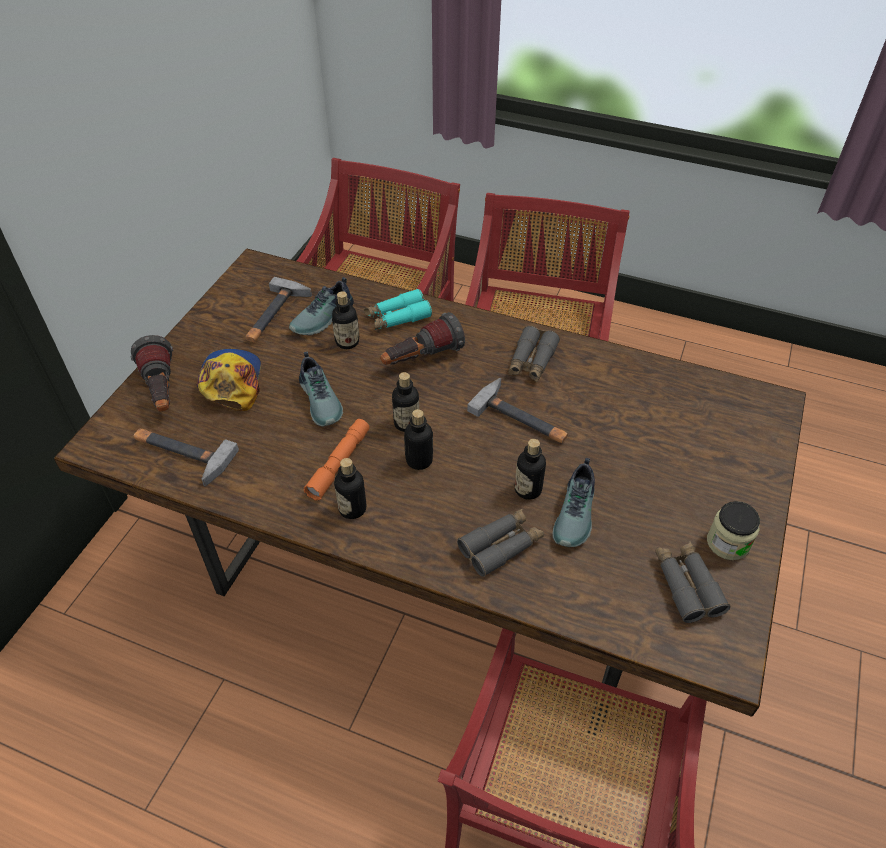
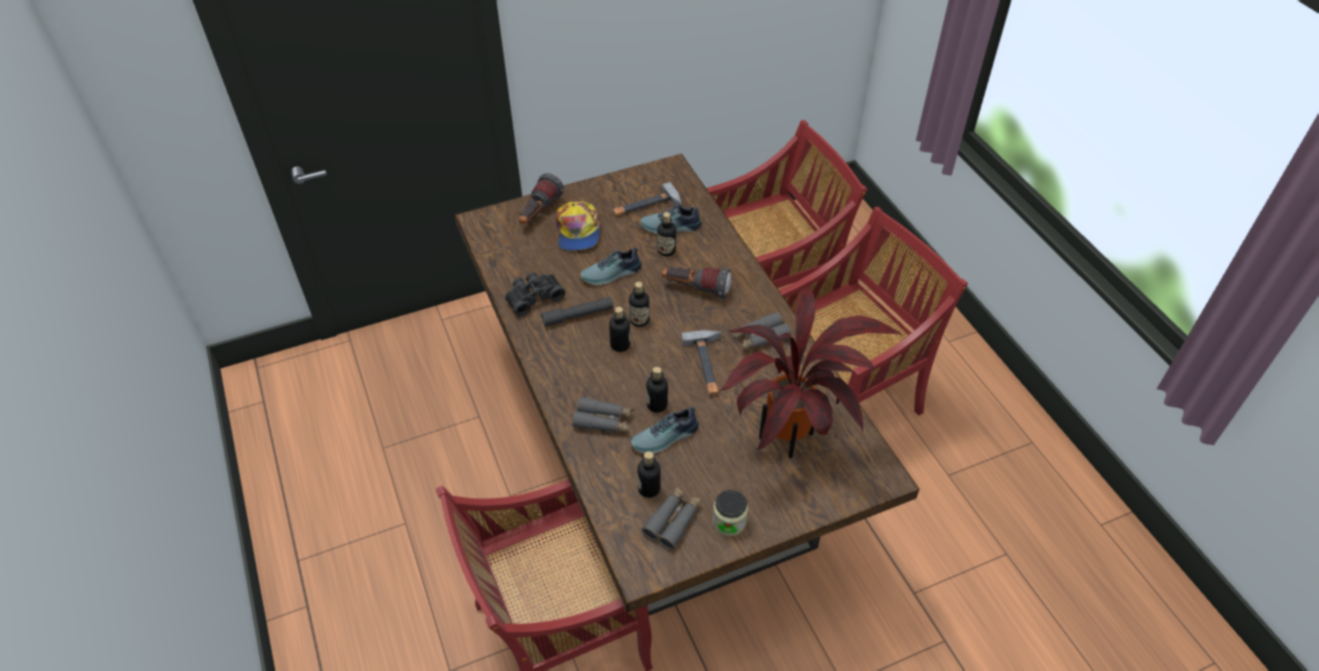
camera: 45 degrees right, 0 degrees up
hammer [133,429,239,487] -> none
cap [196,349,261,411] -> cap turned 135 degrees clockwise [556,201,601,251]
shoe [299,352,343,427] -> shoe turned 45 degrees clockwise [580,247,641,285]
orange flashlight [304,419,370,501] -> grey flashlight [541,297,613,327]
bottle [334,458,366,519] -> bottle moved to [637,451,661,498]
turquoise binoculars [364,289,432,330] -> none
none -> black binoculars [505,272,566,316]
none -> potted plant [719,286,903,458]

